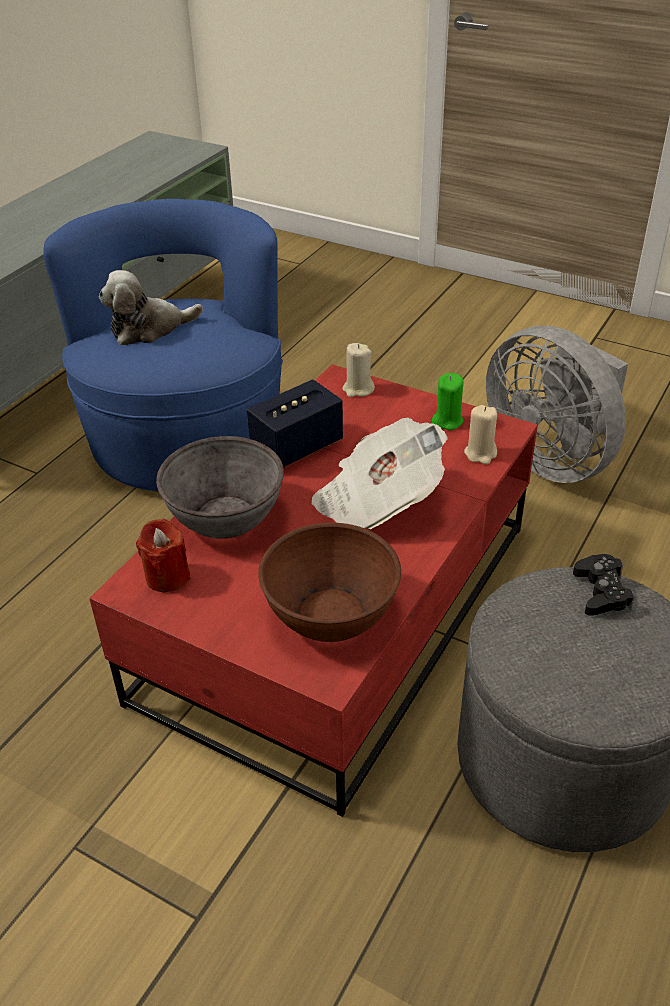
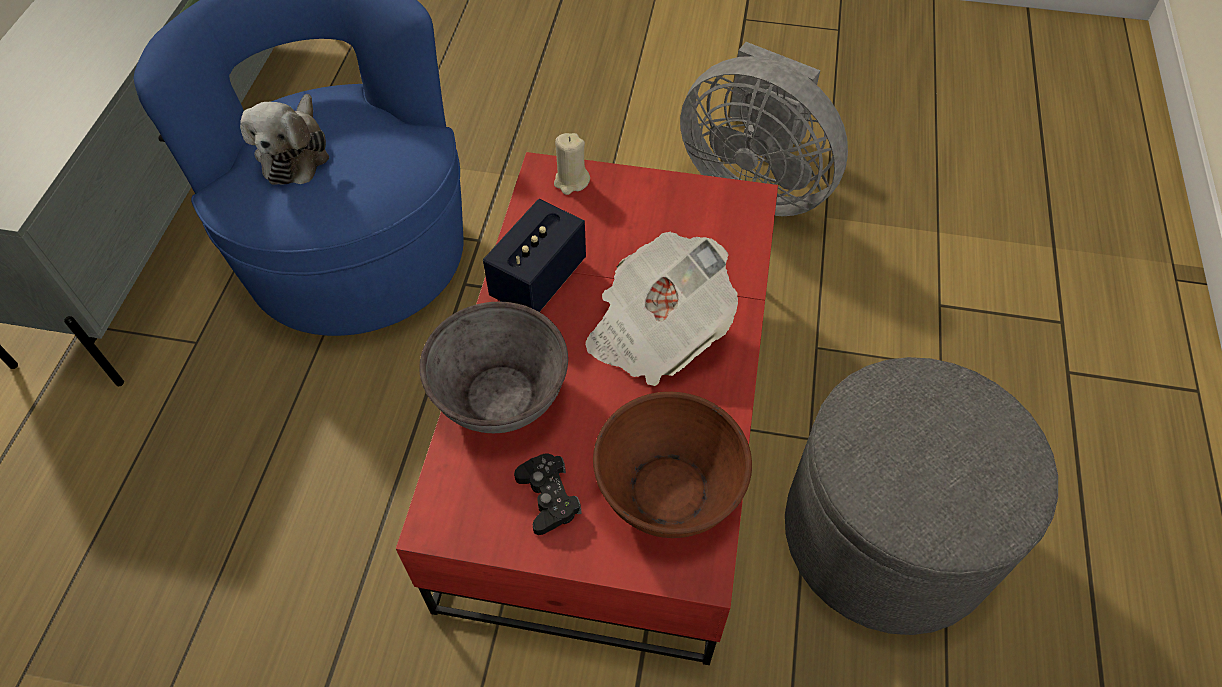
camera: 20 degrees left, 15 degrees up
plush toy [99,270,203,345] -> plush toy turned 45 degrees counterclockwise [240,94,329,185]
red candle [136,519,191,592] -> none
green candle [432,373,464,430] -> none
beige candle [464,405,497,464] -> none
black game controller [573,554,634,616] -> black game controller moved to [514,454,582,535]

